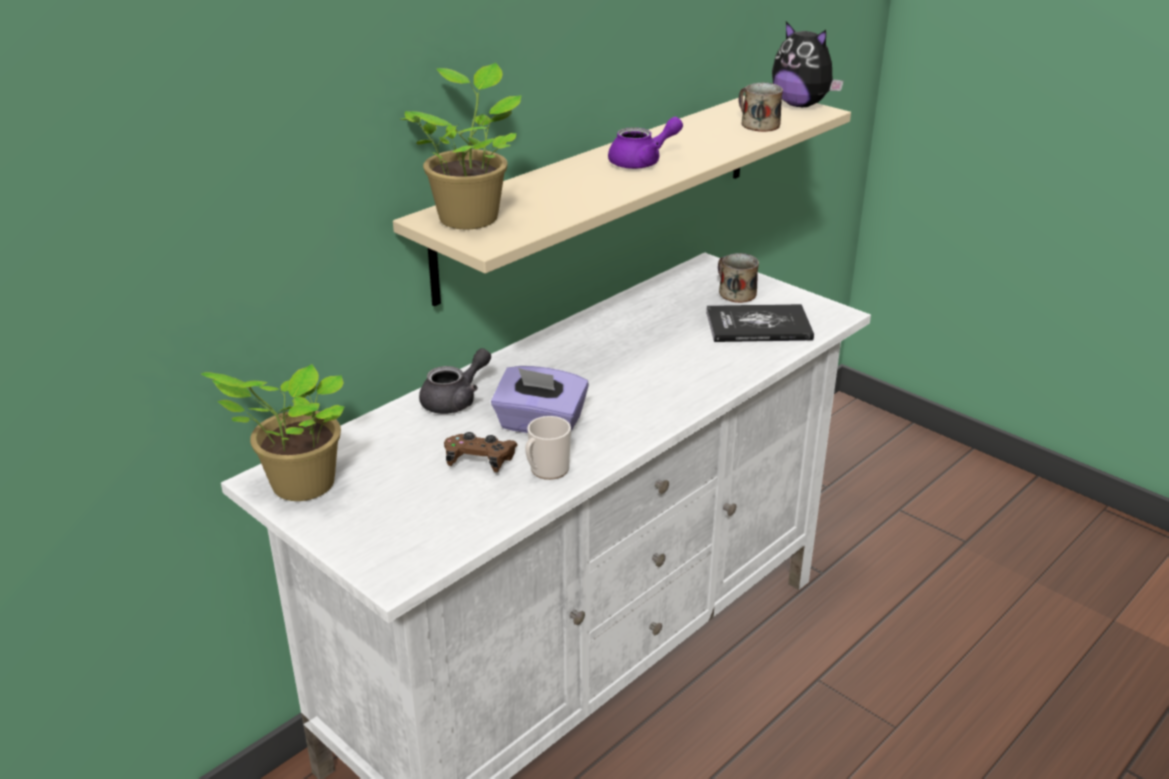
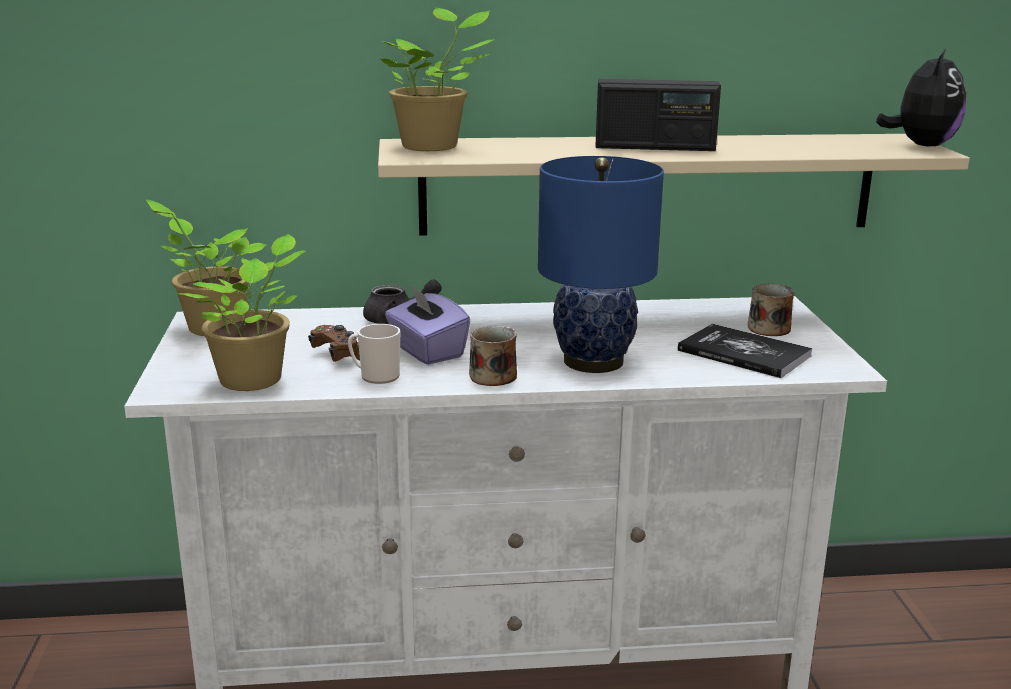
camera: 40 degrees right, 10 degrees down
purple teapot [608,117,683,169] -> radio [595,79,721,151]
mug [739,82,783,132] -> mug moved to [469,326,517,386]
plush toy [772,22,844,107] -> plush toy turned 150 degrees counterclockwise [876,49,966,146]
none -> potted plant [177,234,306,391]
none -> blue table lamp [538,156,664,373]

